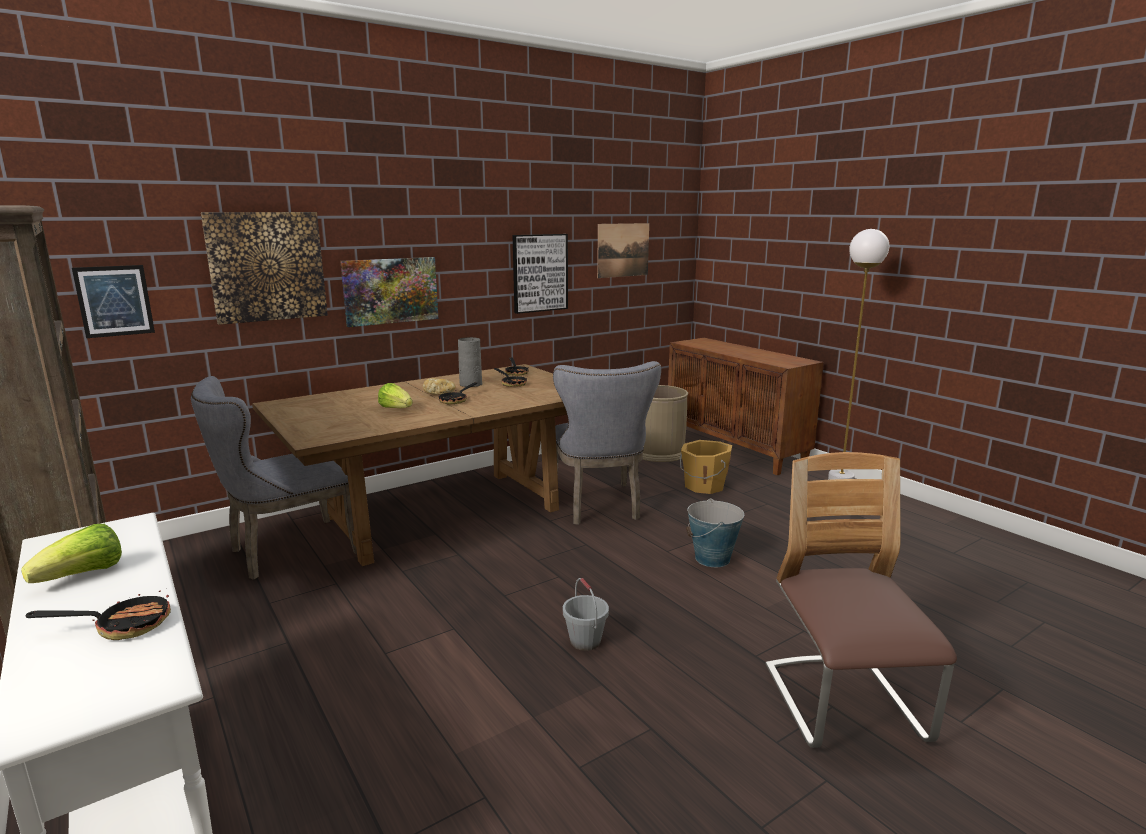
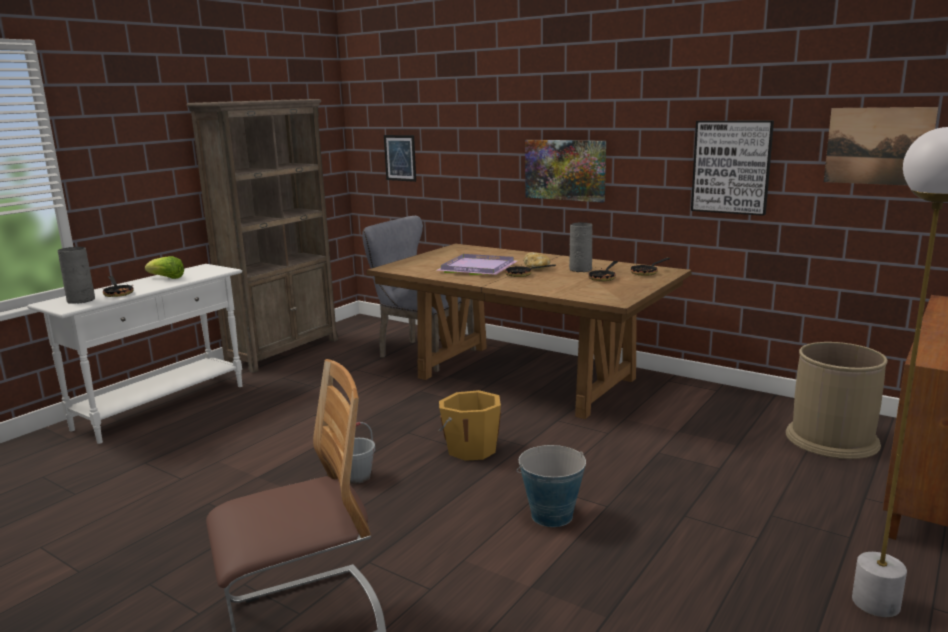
camera: 70 degrees right, 0 degrees up
picture [201,212,328,325] -> none
lettuce [378,383,413,408] -> purple tray [437,254,519,275]
grey chair [553,361,661,525] -> none
orange bucket [680,440,732,494] -> orange bucket moved to [439,390,501,461]
none -> grey vase [58,247,95,304]

